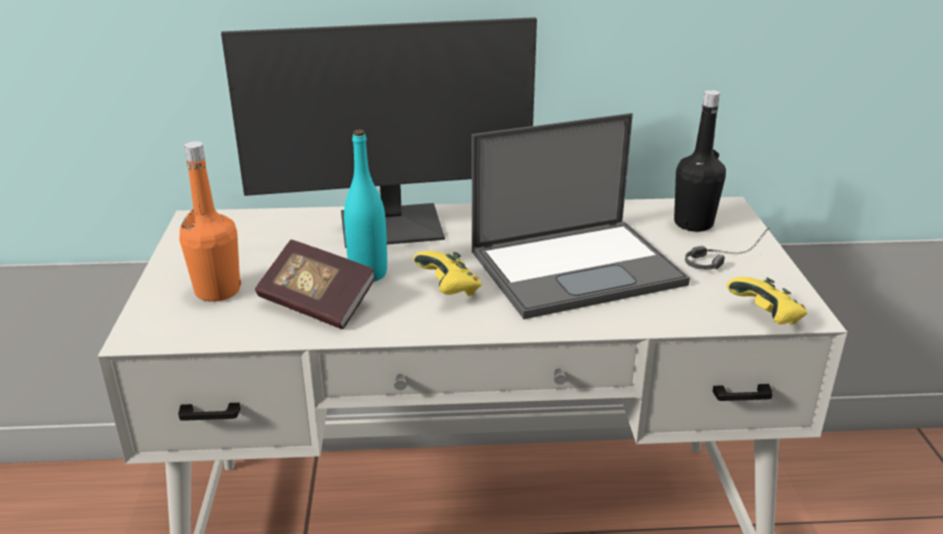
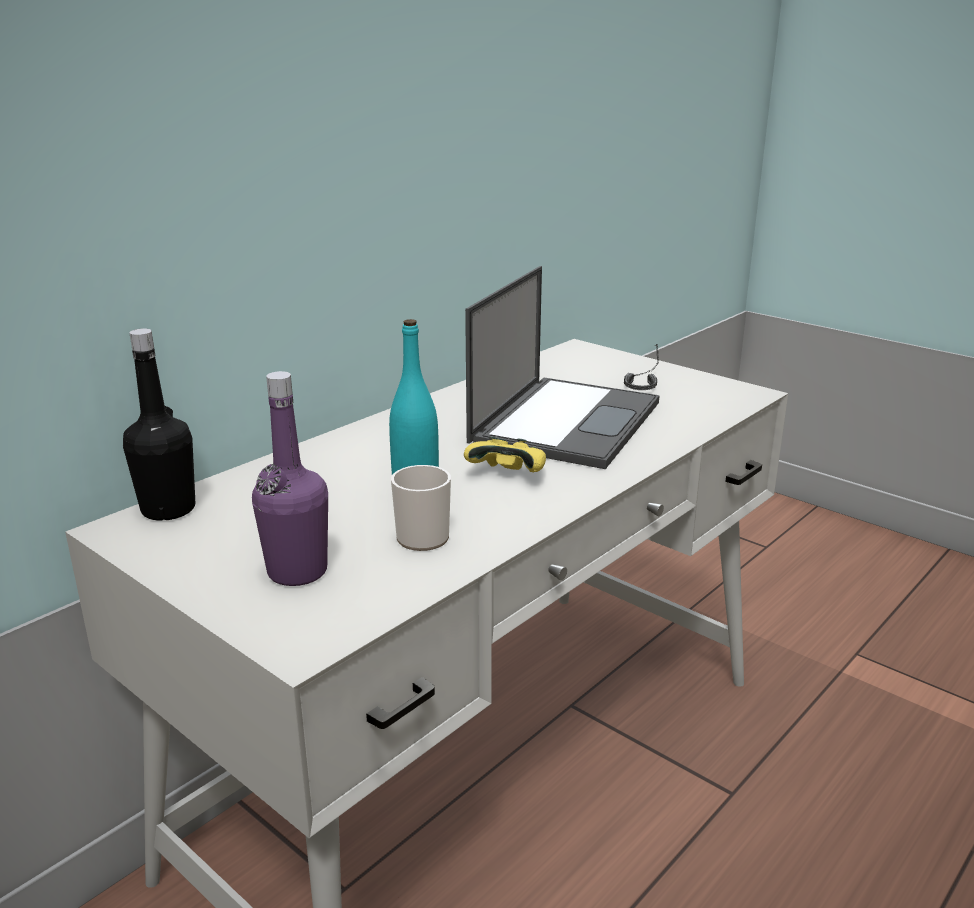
camera: 45 degrees left, 5 degrees down
orange bottle [179,141,241,302] -> purple bottle [252,371,328,586]
monitor [221,17,537,248] -> none
book [255,240,376,329] -> mug [391,465,451,551]
black bottle [674,90,726,232] -> black bottle moved to [123,329,195,521]
yellow game controller [727,277,807,325] -> none

